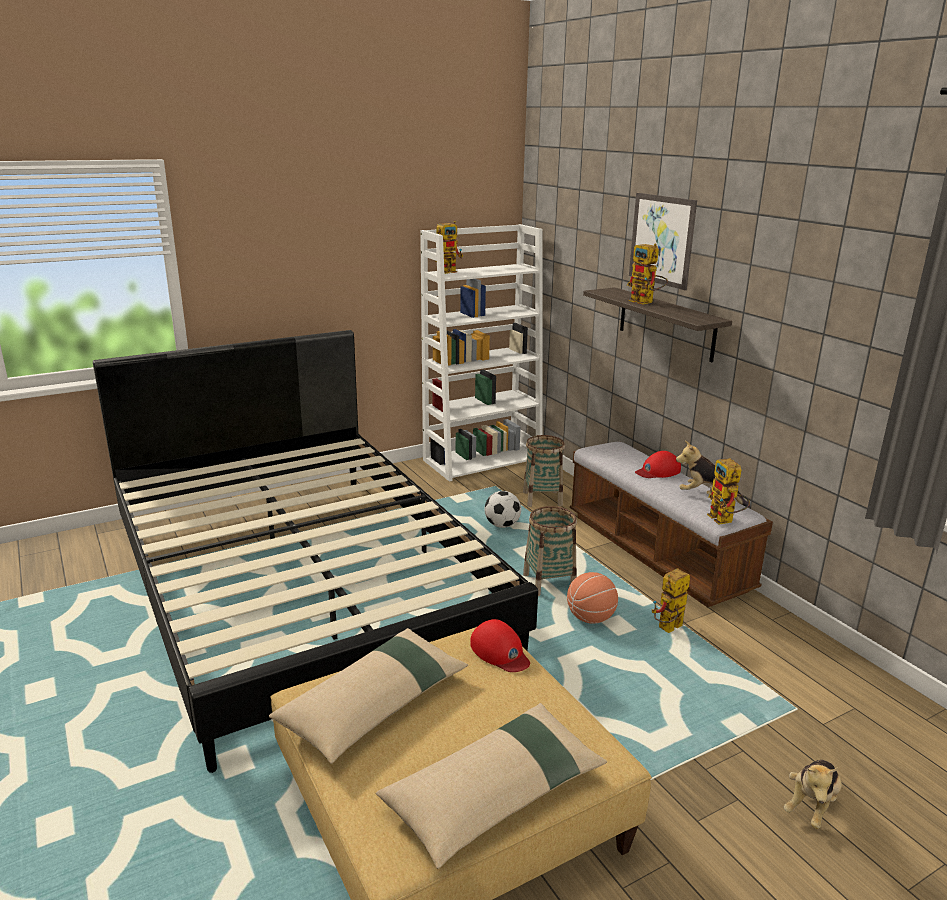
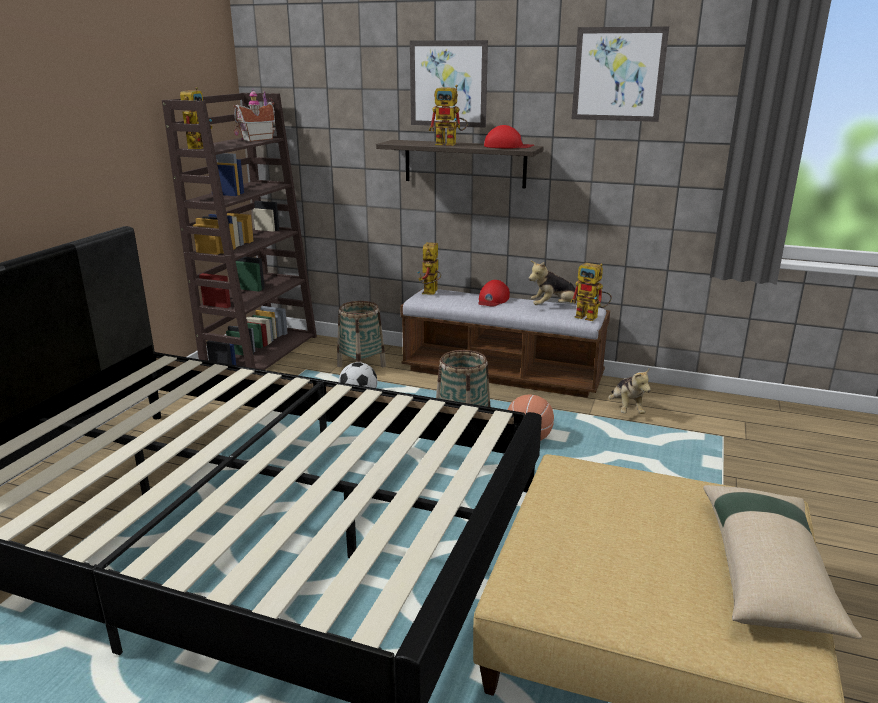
camera: 40 degrees left, 0 degrees up
beige pillow [269,628,468,764] -> none
white bookcase [420,224,543,482] -> brown bookcase [162,93,317,370]
red cap [470,619,530,672] -> red cap moved to [484,125,534,149]
toy robot [652,568,690,633] -> toy robot moved to [417,242,441,295]
plush toy [784,760,842,829] -> plush toy moved to [609,369,651,414]
none -> toy house [233,88,275,141]
none -> picture [572,26,669,122]

